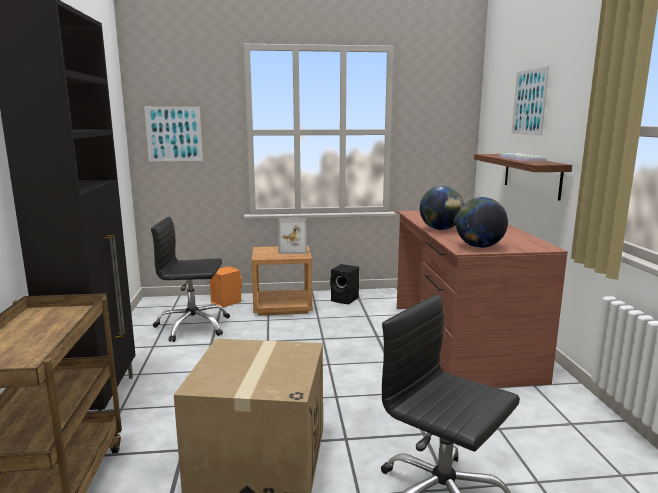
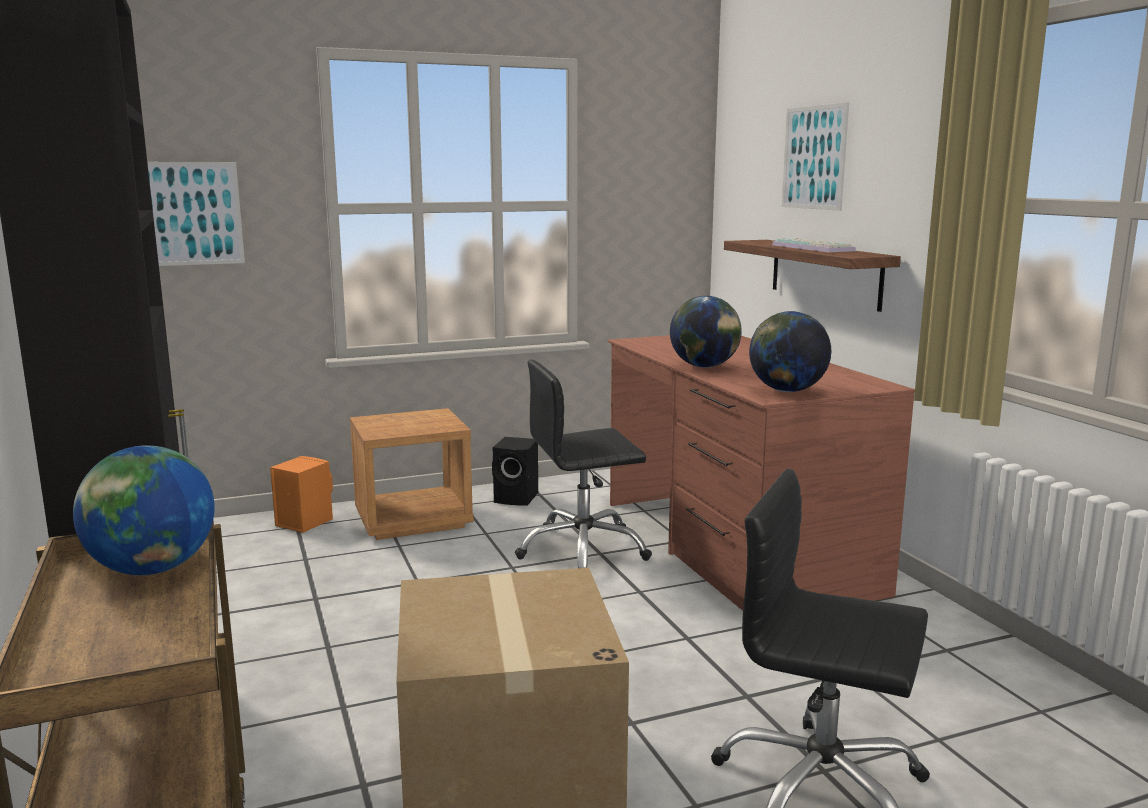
camera: 15 degrees left, 0 degrees up
black office chair [151,217,230,342] -> black office chair moved to [515,360,652,568]
picture frame [278,218,307,254] -> none
none -> globe [73,445,215,575]

